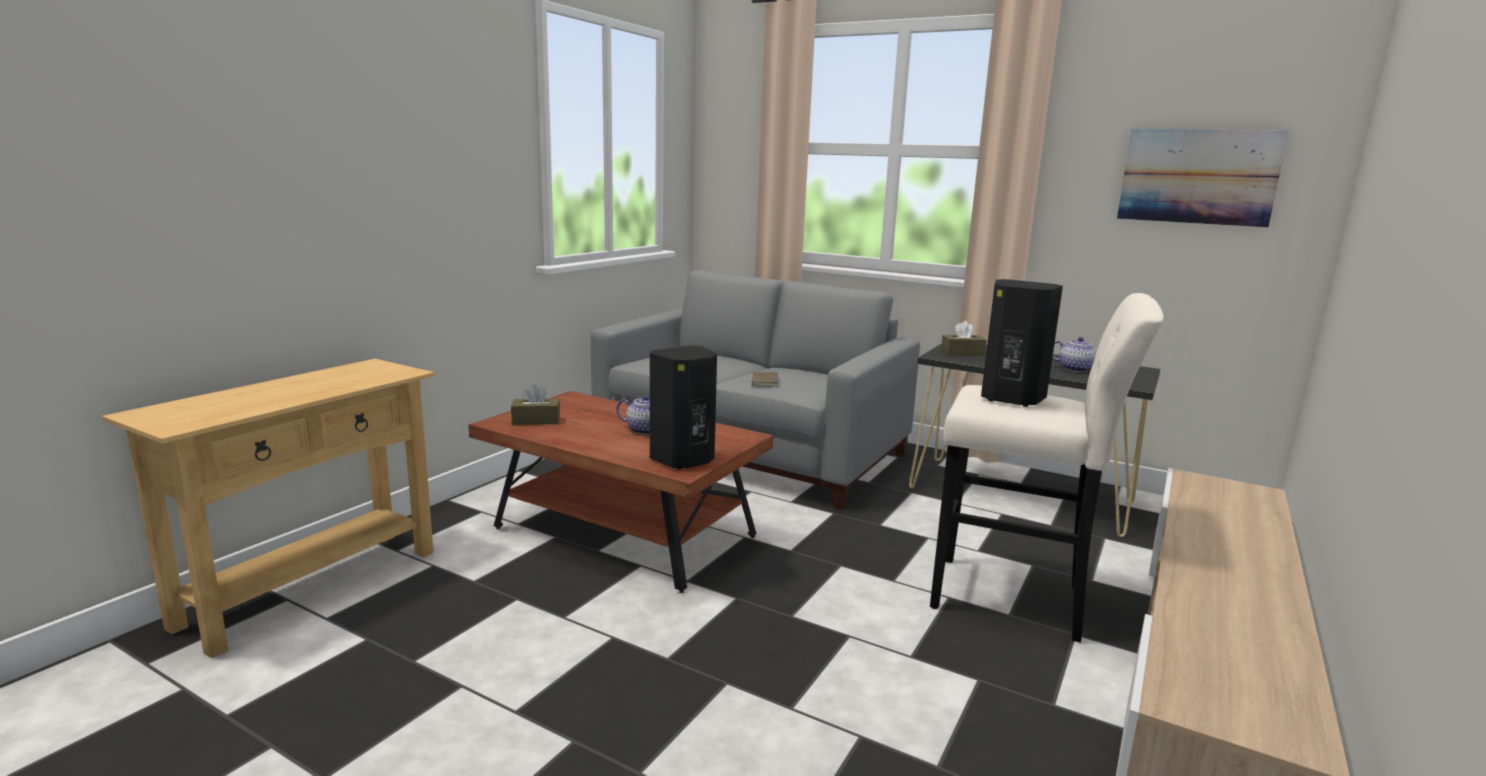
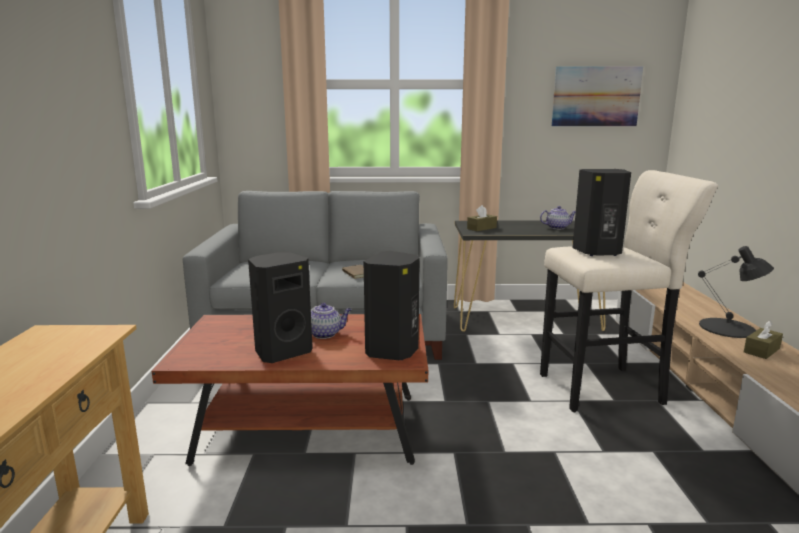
camera: 30 degrees left, 0 degrees up
brown tissue box [511,384,560,425] -> brown tissue box moved to [744,320,783,359]
none -> black speaker [248,252,313,363]
none -> black table lamp [698,246,774,338]

